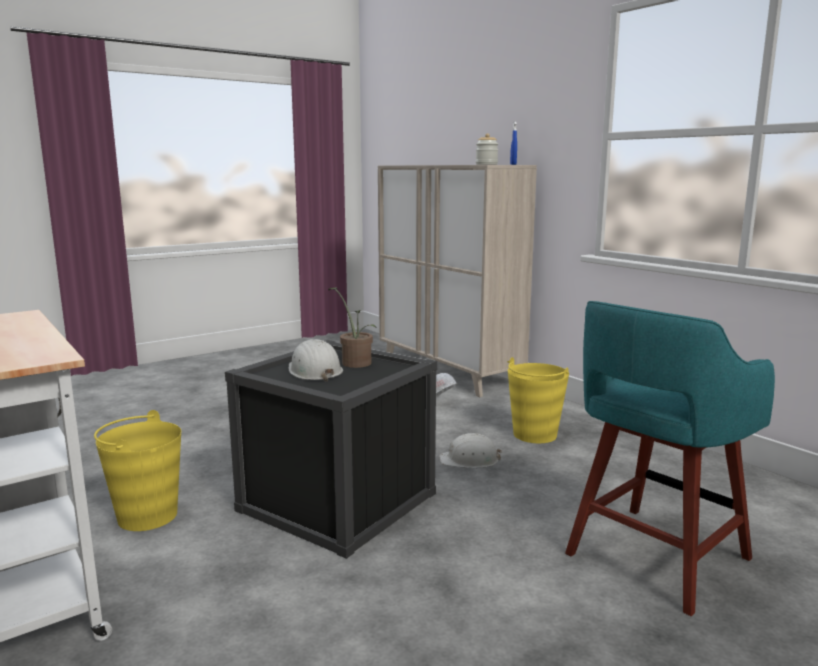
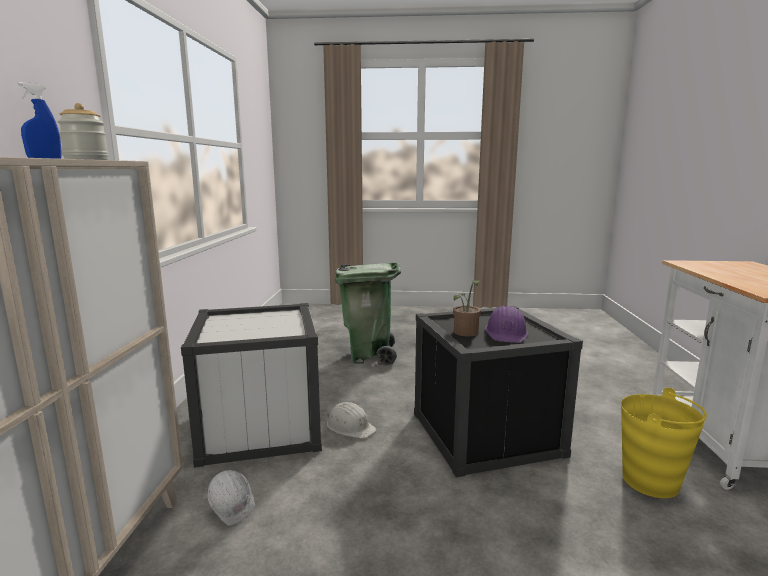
camera: 140 degrees left, 0 degrees up
white hard hat [289,339,343,382] -> purple hard hat [485,306,528,343]
yellow bucket [508,357,569,443] -> white storage box [181,303,322,468]
turquoise stool [565,301,775,616] -> green trash can [335,263,401,366]

